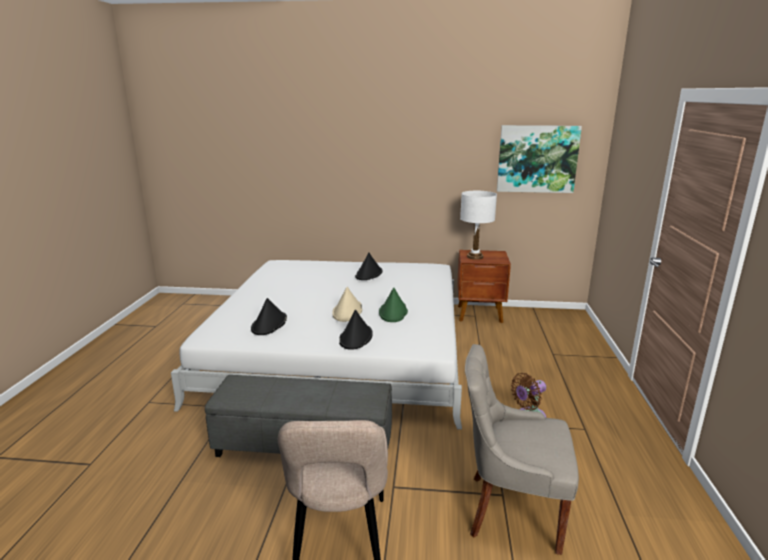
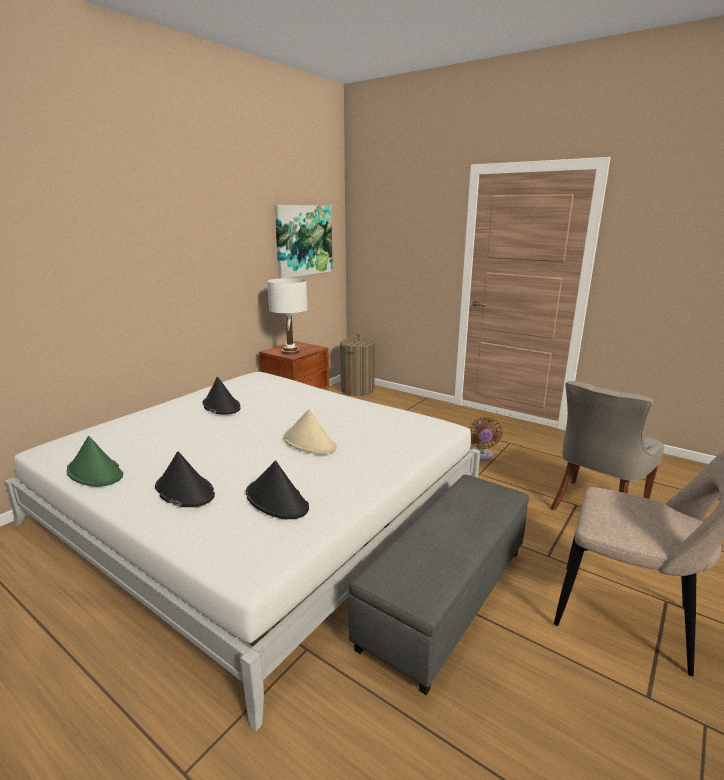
camera: 60 degrees left, 0 degrees up
black hat [339,310,373,350] -> black hat moved to [155,451,215,507]
green hat [379,288,408,322] -> green hat moved to [67,436,123,487]
none -> laundry basket [340,334,375,396]

